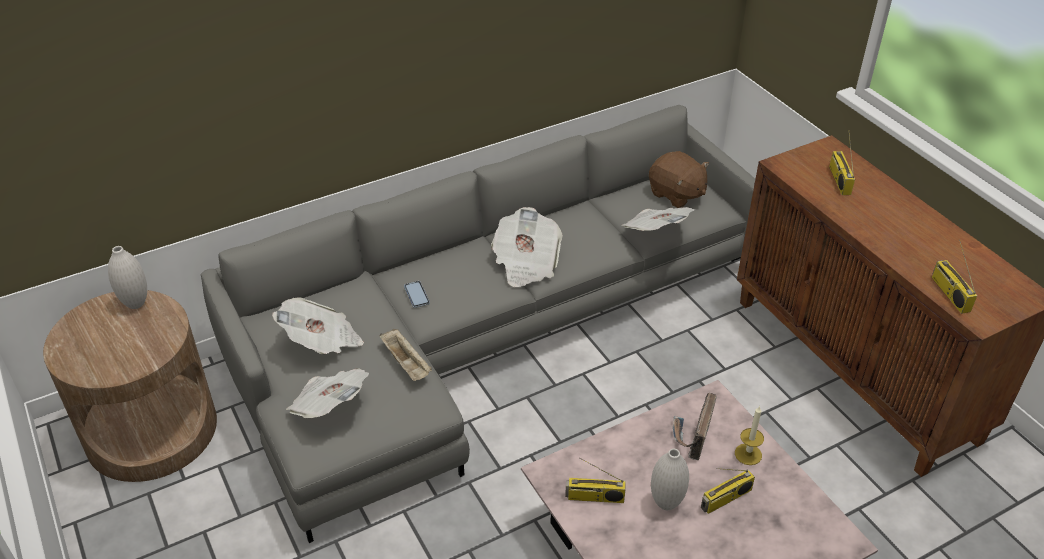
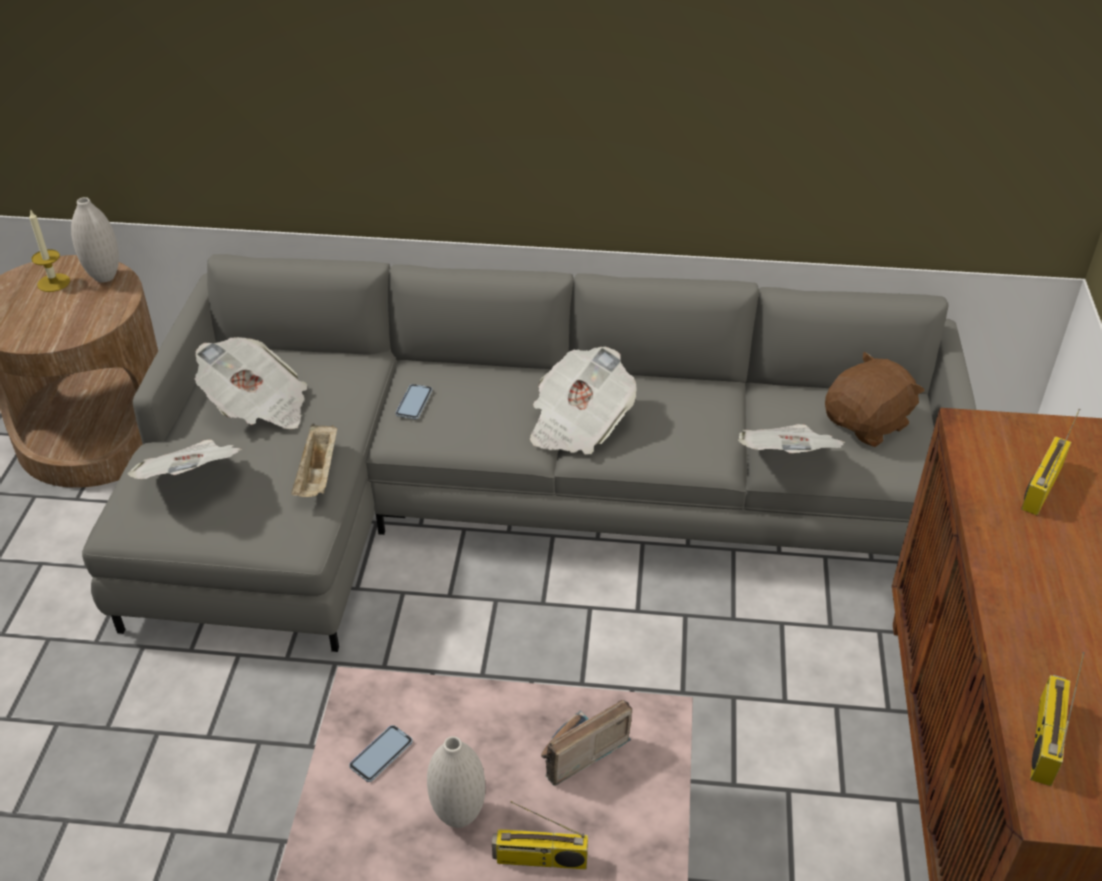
camera: 35 degrees right, 0 degrees up
radio [565,458,626,503] -> phone [349,725,413,782]
brown plush toy [649,151,709,208] -> brown plush toy turned 120 degrees counterclockwise [825,352,925,447]
candle [735,406,764,465] -> candle moved to [29,209,70,292]

